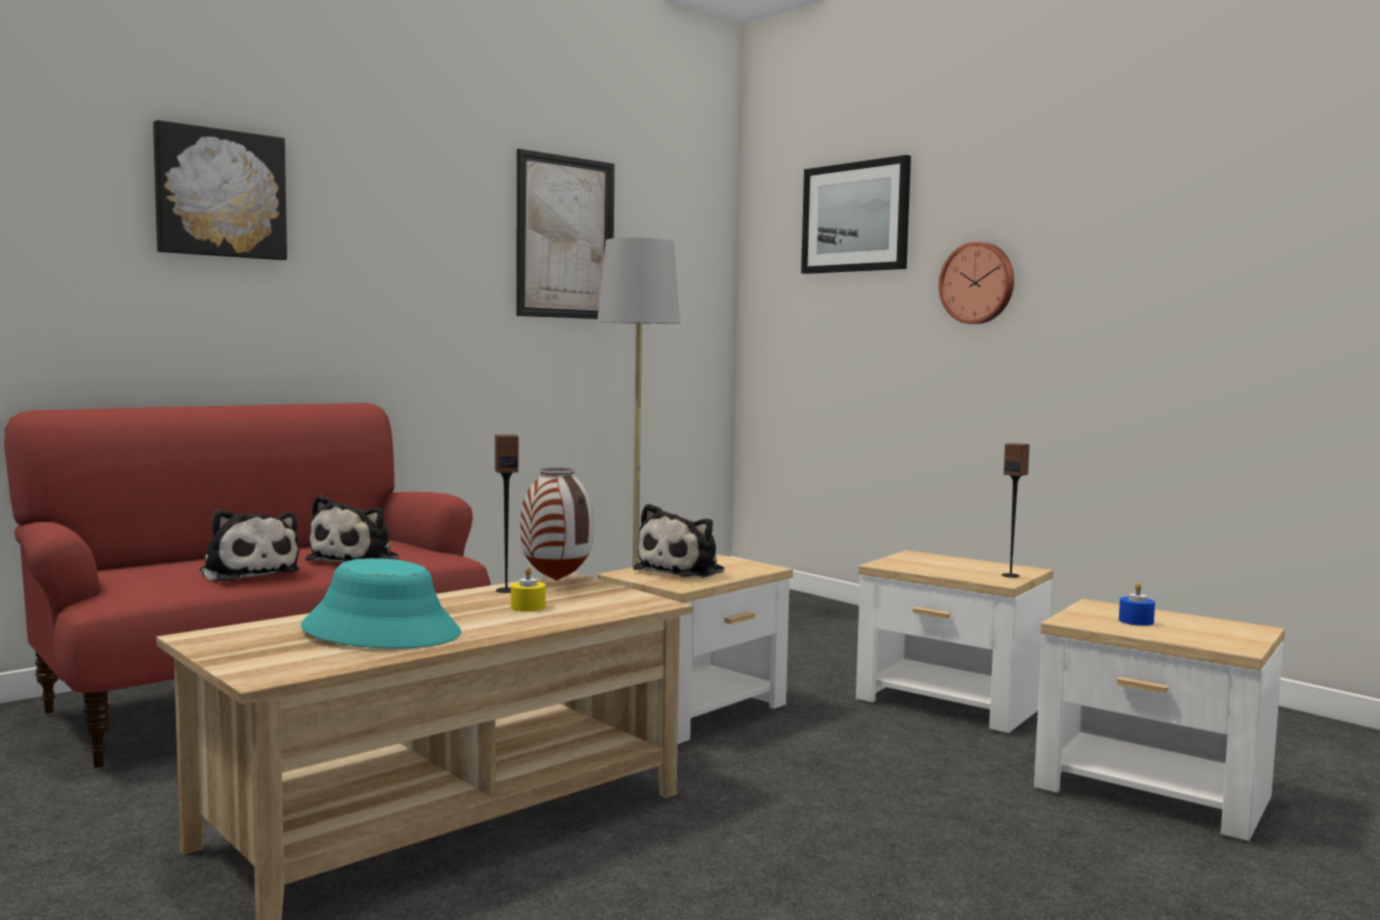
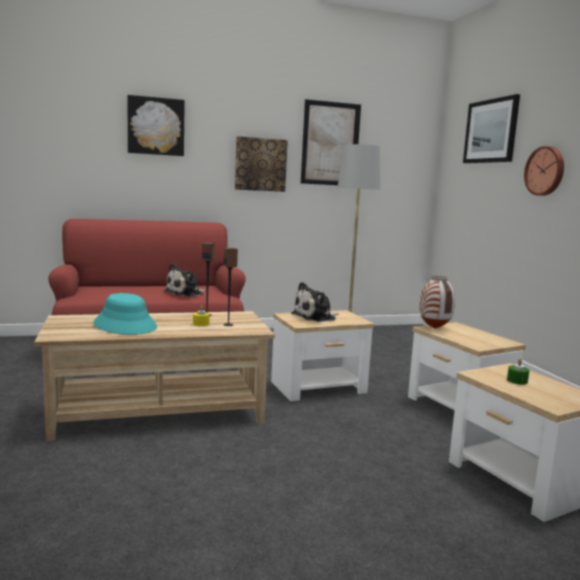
camera: 25 degrees right, 5 degrees up
plush toy [200,510,300,582] -> none
vase [520,468,593,581] -> vase moved to [419,276,455,329]
speaker [1002,443,1030,578] -> speaker moved to [223,248,238,326]
blue candle [1119,583,1155,626] -> green candle [507,358,530,385]
none -> picture [235,136,288,192]

